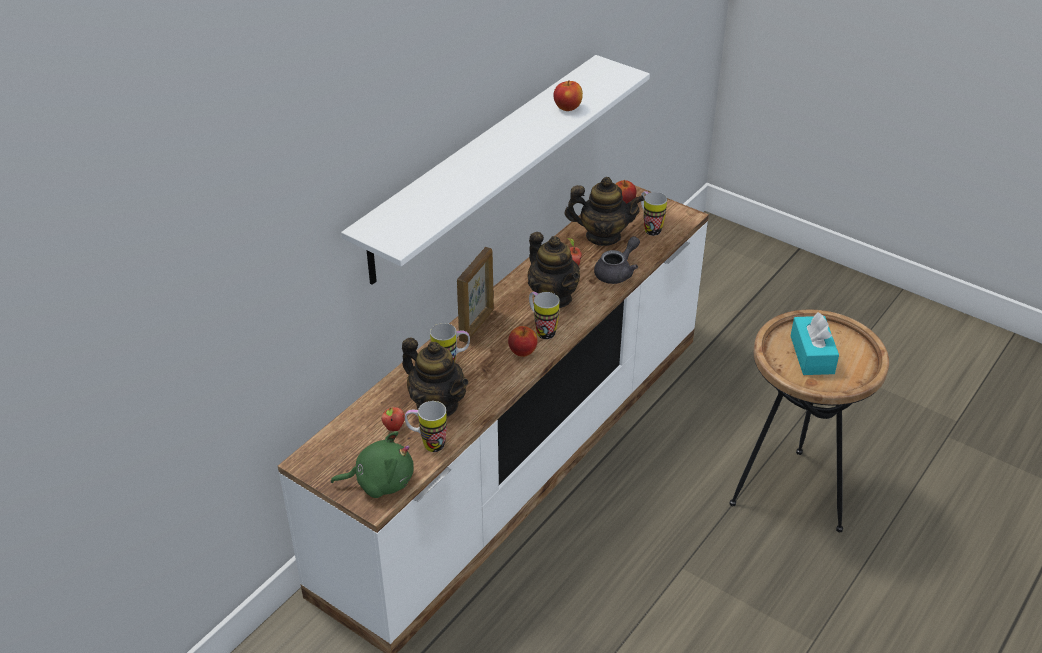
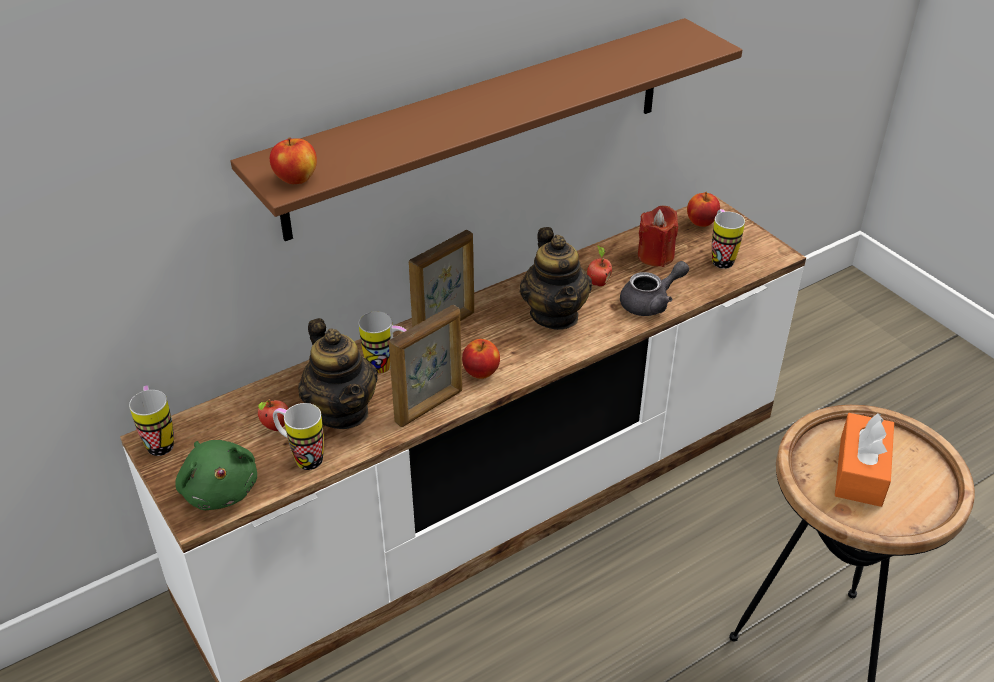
camera: 20 degrees right, 0 degrees up
green plush toy [331,431,414,498] -> green plush toy turned 45 degrees clockwise [175,440,257,510]
white shelf [341,55,650,285] -> brown shelf [231,18,742,241]
mug [529,292,559,339] -> mug moved to [129,385,174,456]
apple [553,80,583,111] -> apple moved to [270,137,317,184]
teapot [565,177,645,246] -> red candle [638,206,678,267]
turquoise tissue box [791,312,839,375] -> orange tissue box [835,413,894,507]
none -> picture frame [389,305,462,427]

